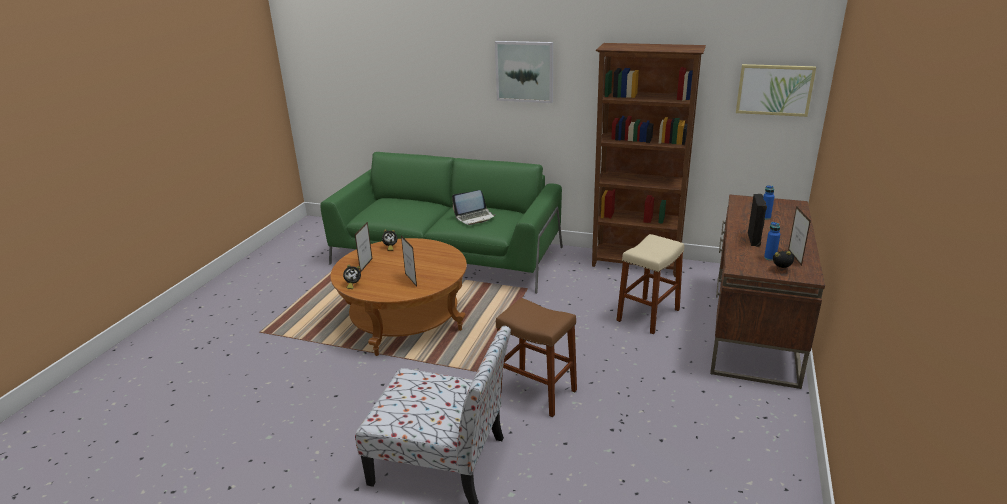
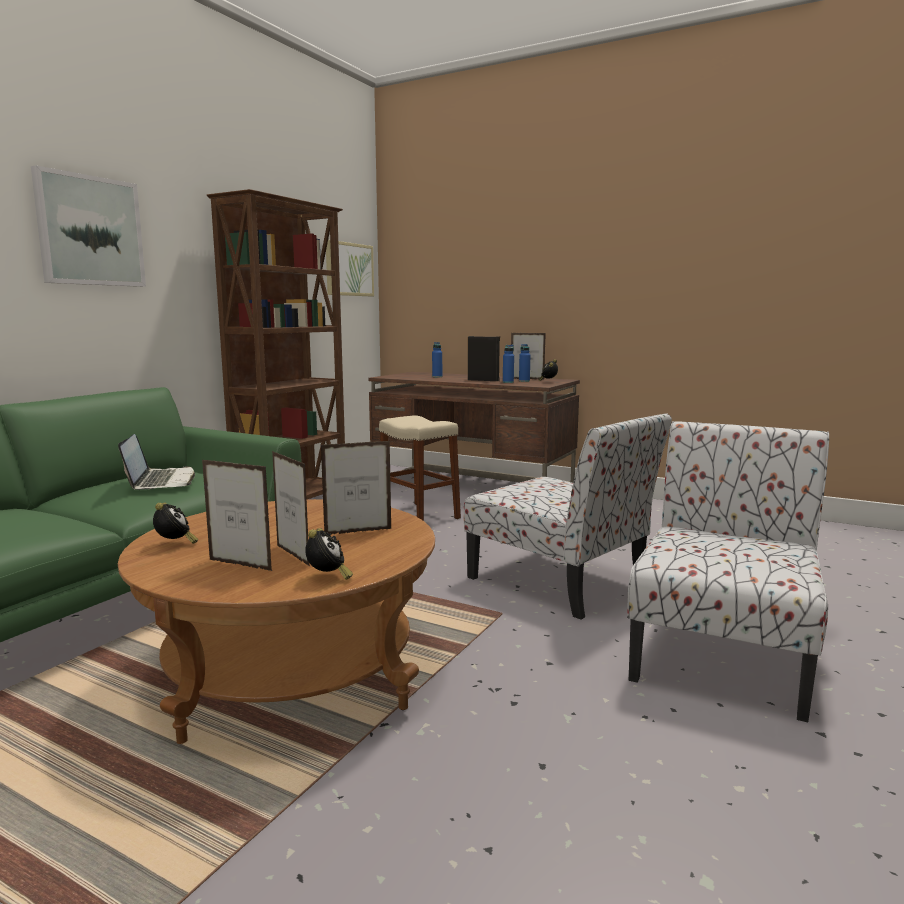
camera: 80 degrees left, 15 degrees down
brown stool [496,298,577,417] -> chair [464,413,672,620]
none -> picture frame [272,451,310,566]
none -> blue bottle [503,345,514,383]

